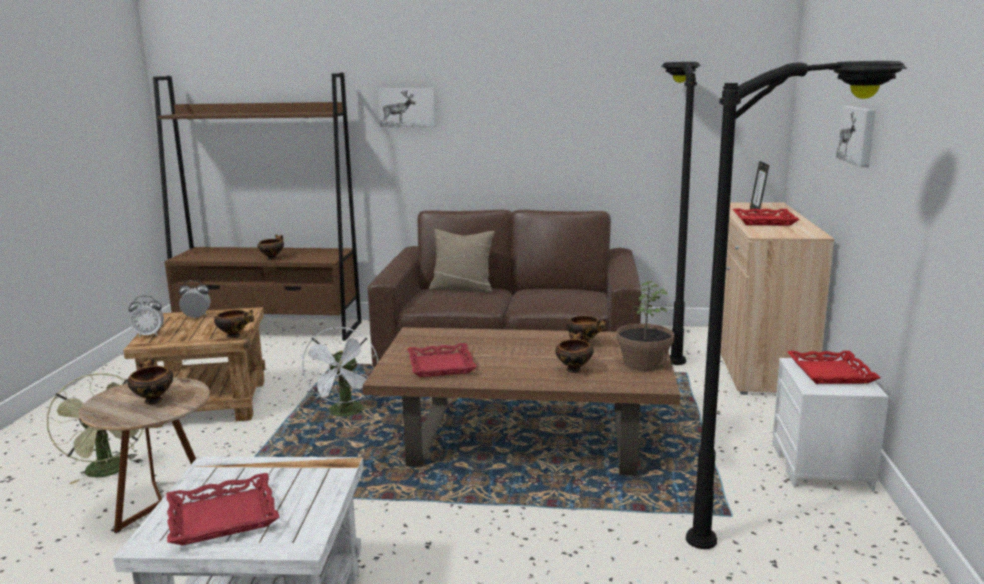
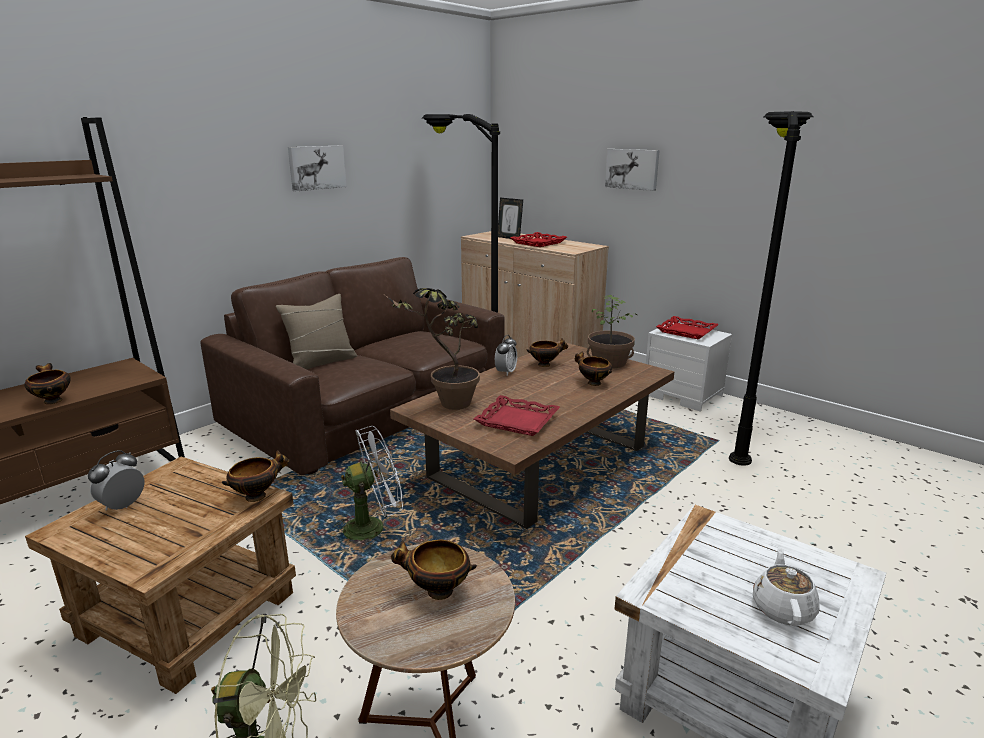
camera: 55 degrees left, 5 degrees up
alarm clock [128,296,164,338] -> alarm clock moved to [495,335,517,376]
red tray [166,473,280,545] -> white teapot [753,547,820,626]
white fan [301,327,378,416] -> white fan turned 60 degrees counterclockwise [334,426,403,542]
picture [378,87,436,128] -> picture moved to [288,146,346,191]
none -> potted plant [385,288,480,410]

